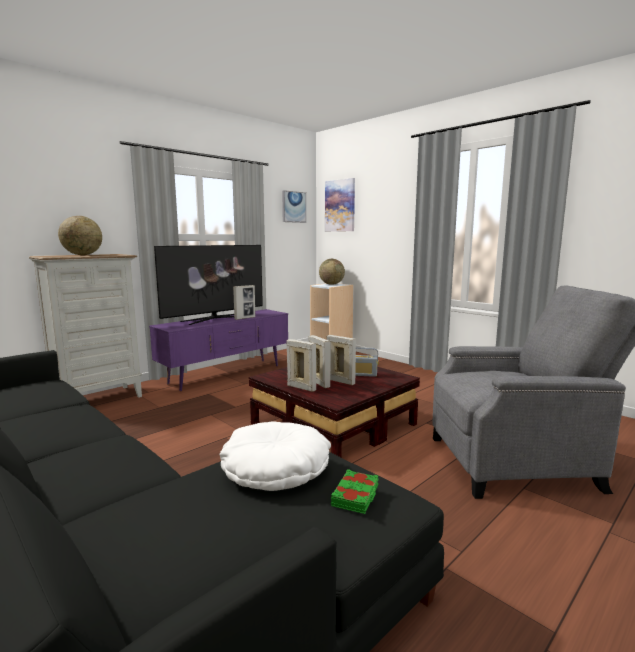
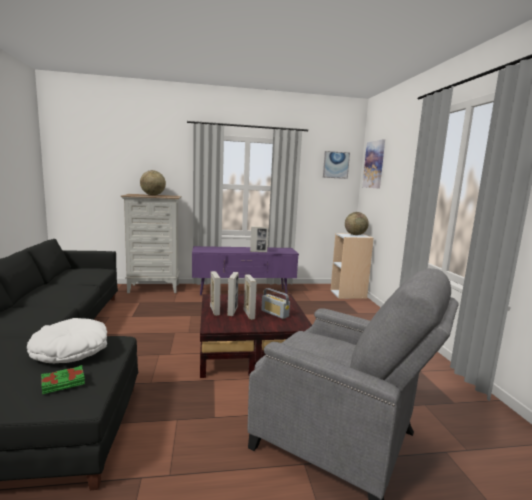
camera: 35 degrees right, 0 degrees up
television [154,245,263,325] -> none

